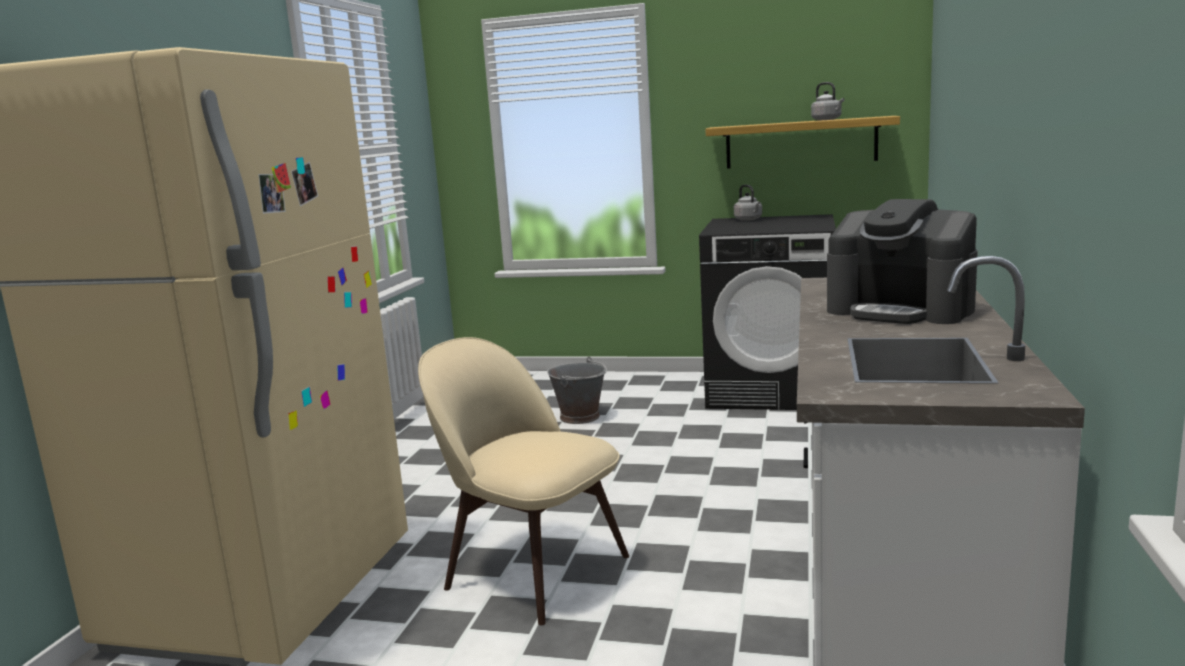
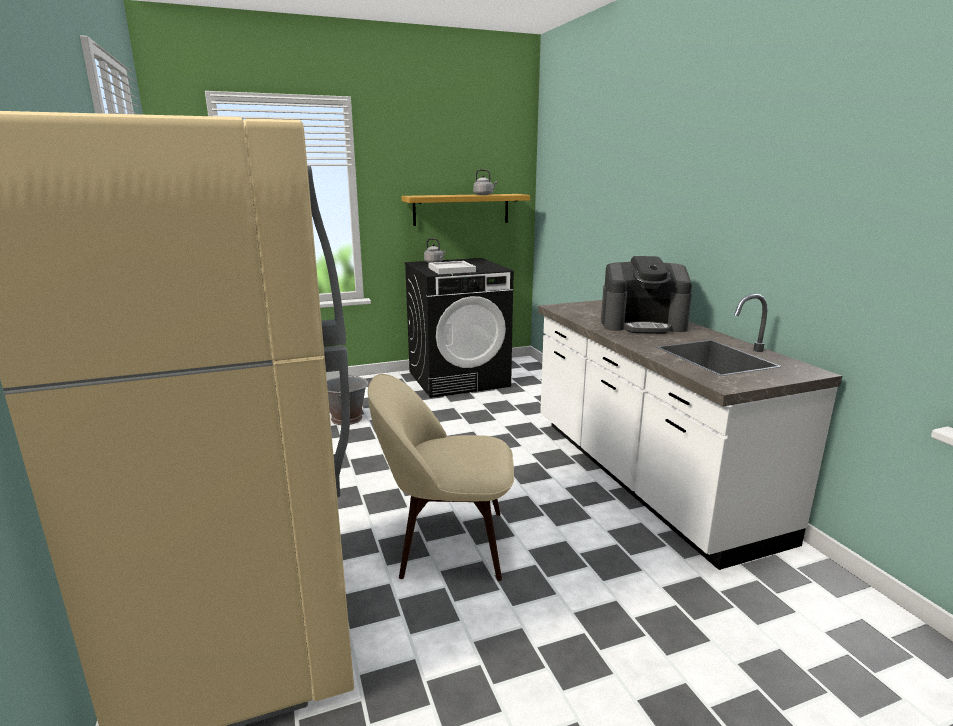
camera: 35 degrees left, 5 degrees up
none -> white tray [428,261,476,274]

